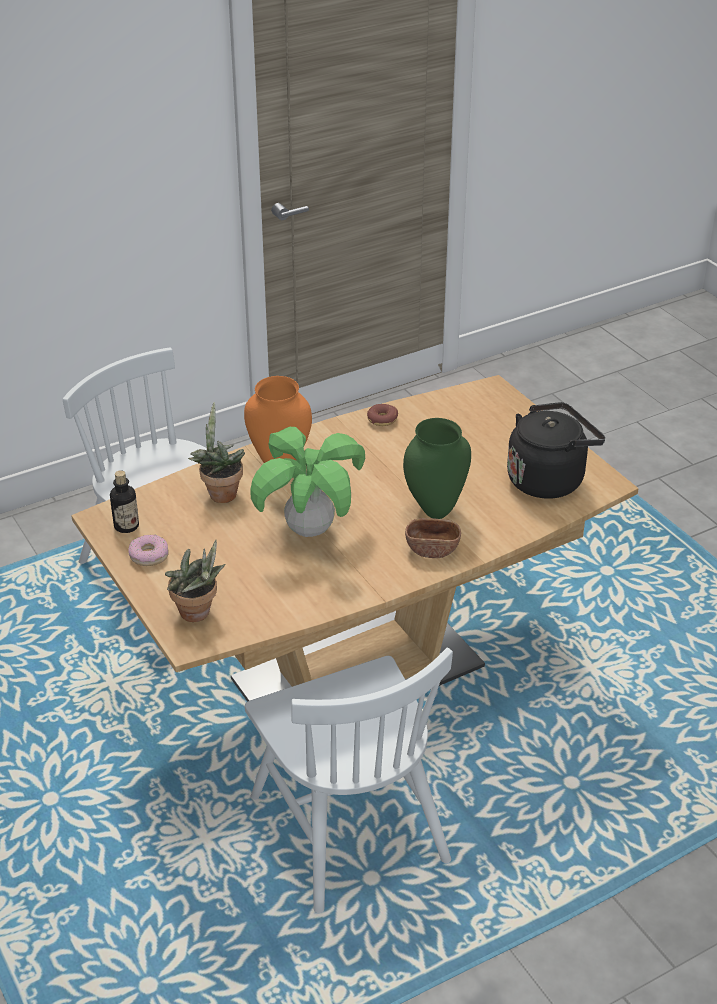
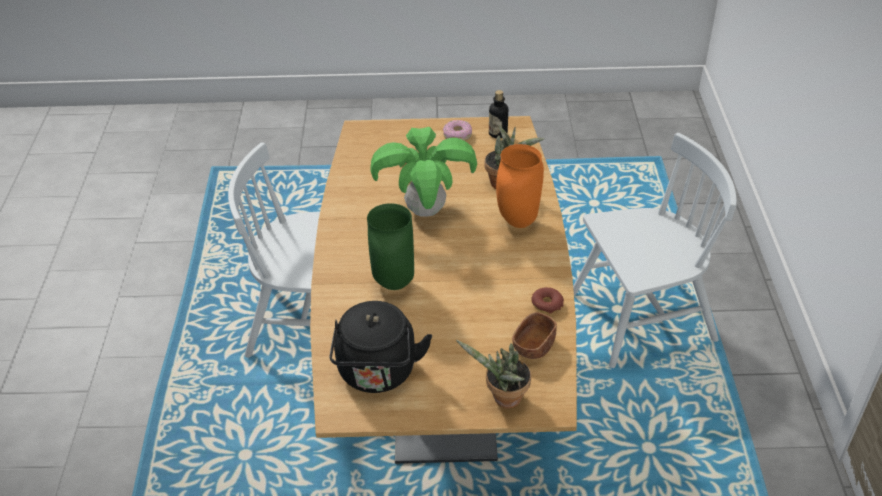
camera: 120 degrees right, 5 degrees up
potted plant [165,540,225,622] -> potted plant moved to [456,340,531,408]
brown bowl [405,518,461,558] -> brown bowl moved to [512,312,557,359]

